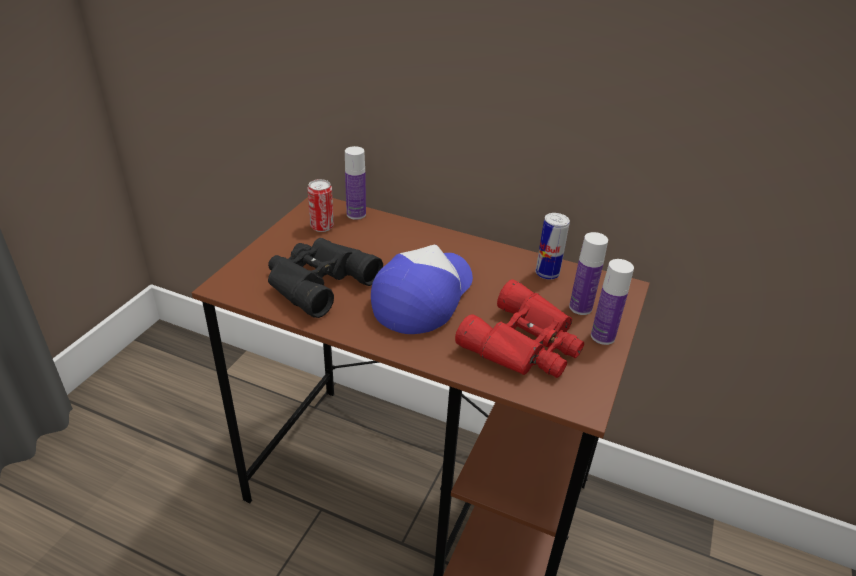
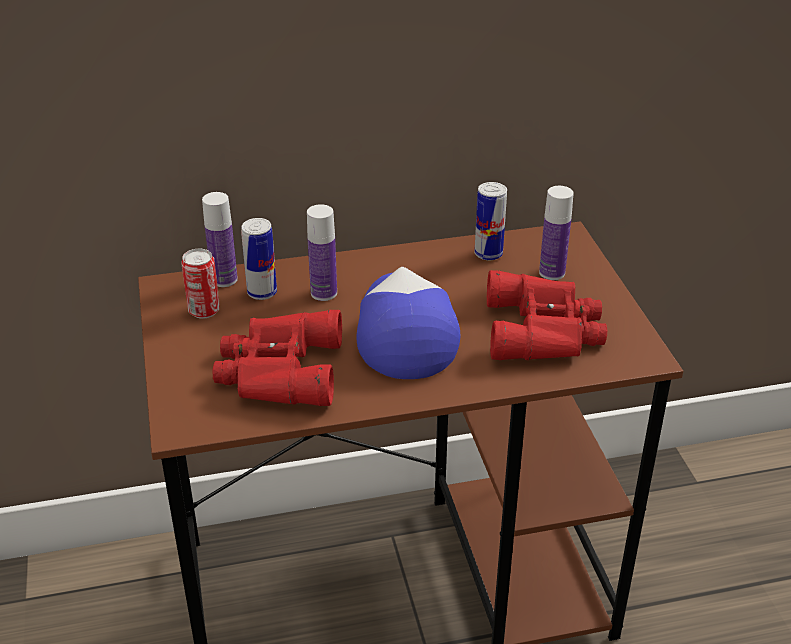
camera: 35 degrees left, 0 degrees up
black binoculars [268,238,383,318] -> red binoculars [213,310,342,406]
bottle [591,259,634,345] -> bottle moved to [307,204,337,301]
none -> can [241,218,277,300]

